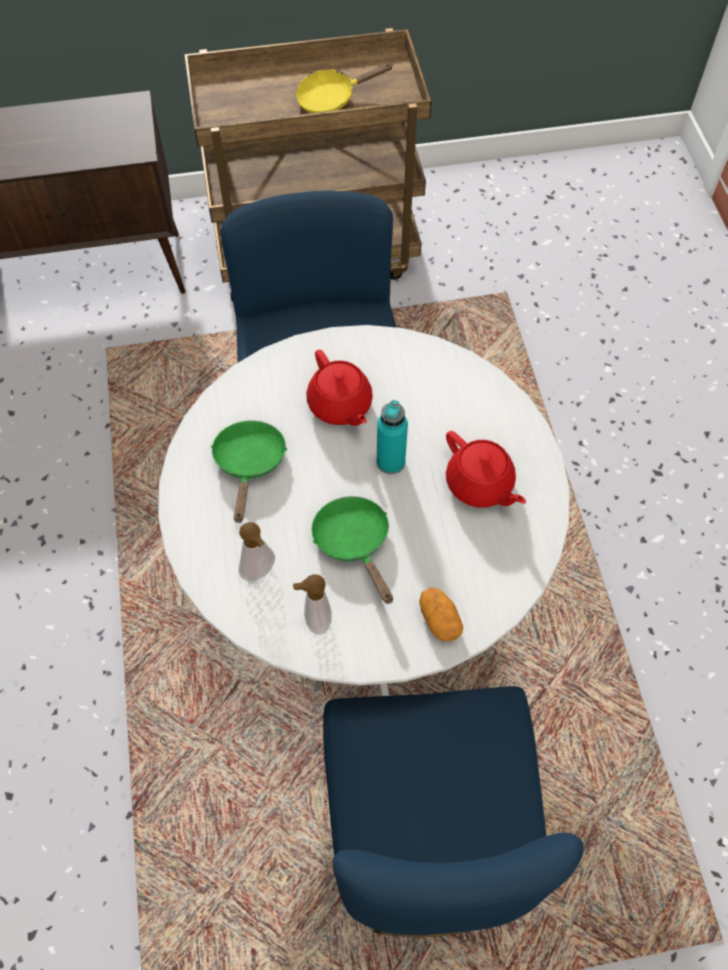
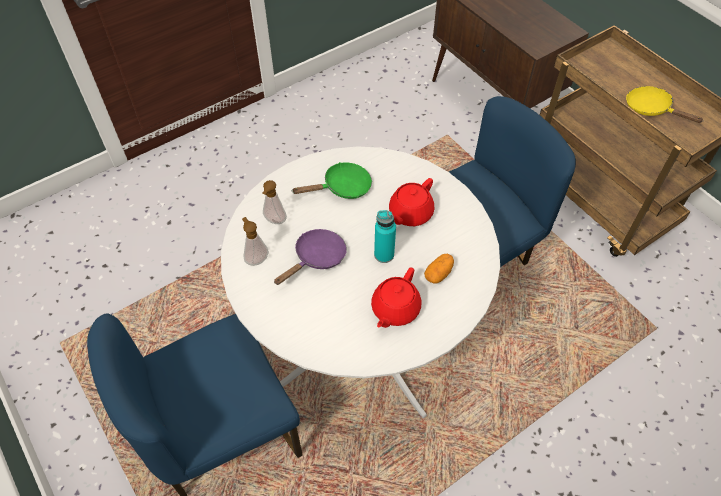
camera: 65 degrees right, 5 degrees down
green frying pan [311,496,393,604] -> purple frying pan [274,229,347,285]
potato [419,588,463,642] -> potato moved to [424,253,454,283]

